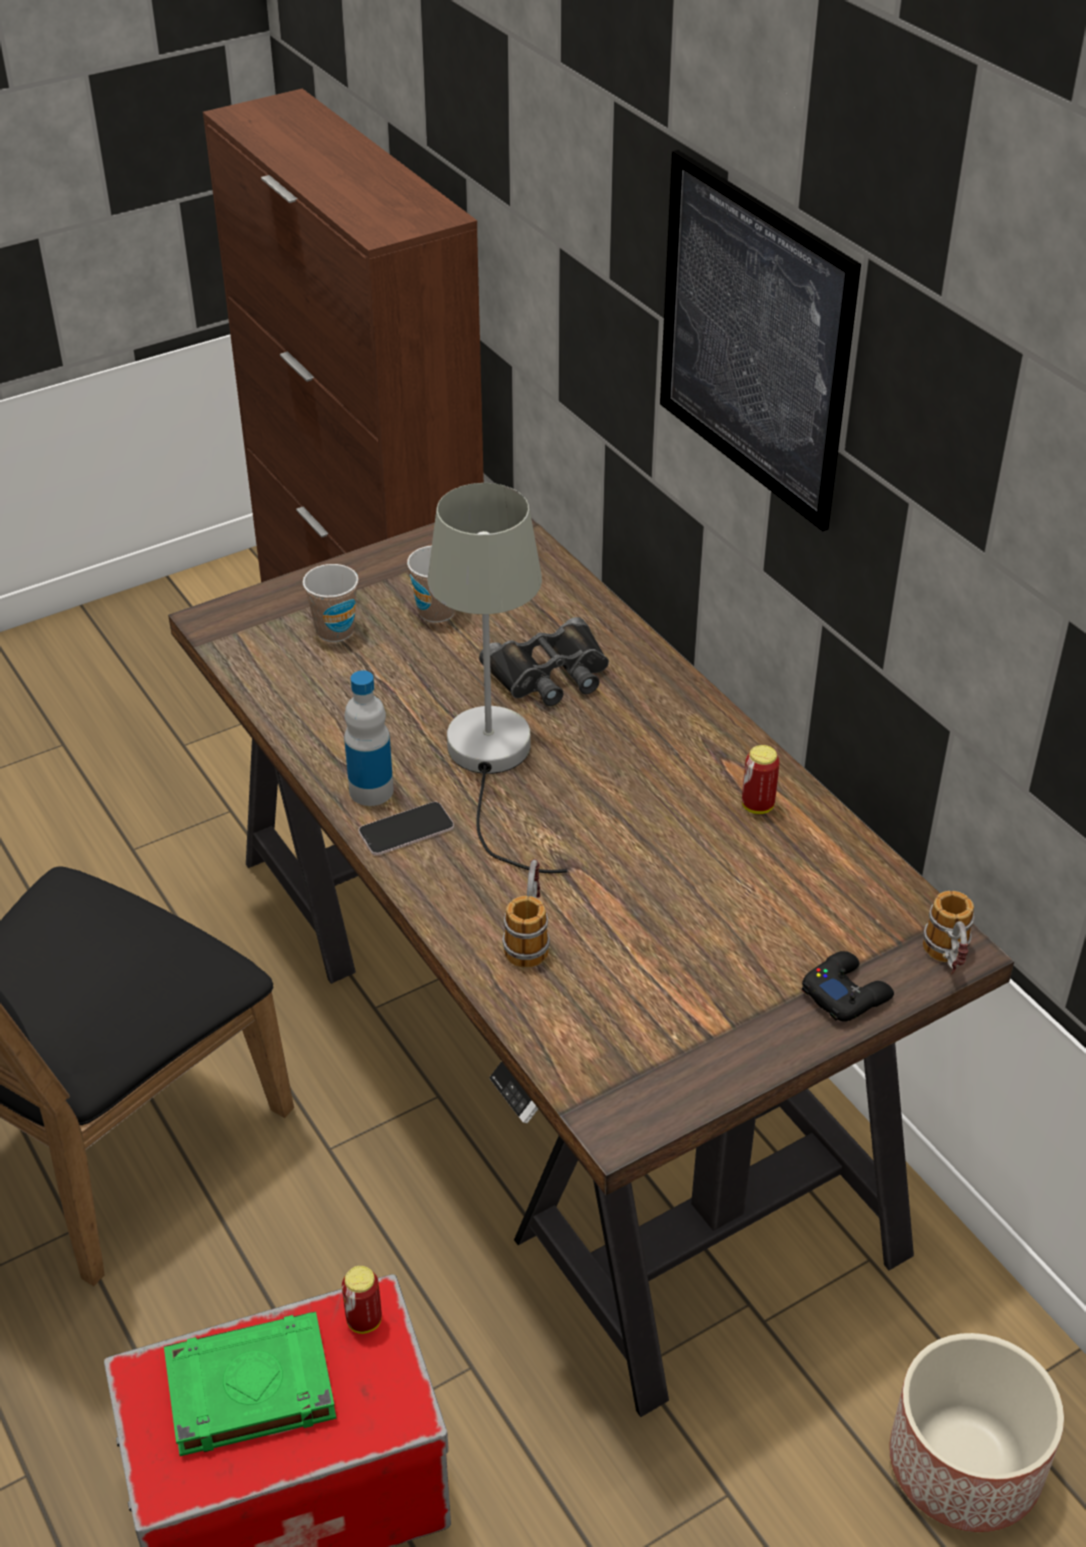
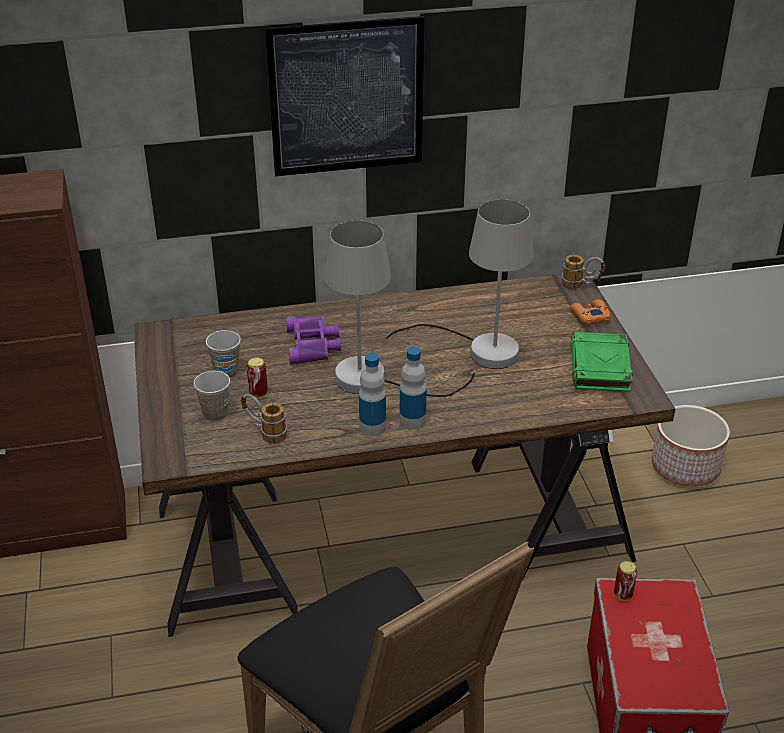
camera: 70 degrees left, 5 degrees down
green book [164,1311,336,1456] -> green book moved to [570,332,633,392]
phone [358,802,454,856] -> bottle [400,347,427,430]
black binoculars [479,617,609,706] -> purple binoculars [286,316,341,365]
mug [502,859,550,968] -> mug moved to [241,394,287,444]
can [742,745,780,814] -> can moved to [247,358,268,399]
black game controller [802,951,894,1022] -> orange game controller [570,299,611,324]
none -> grey table lamp [385,199,534,369]

